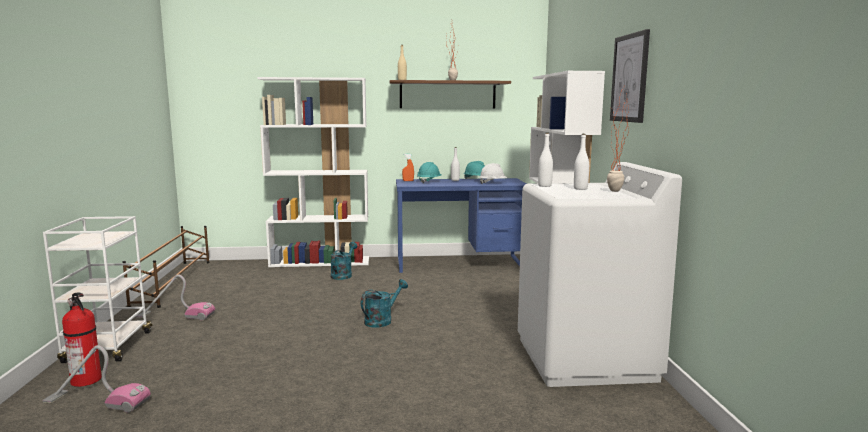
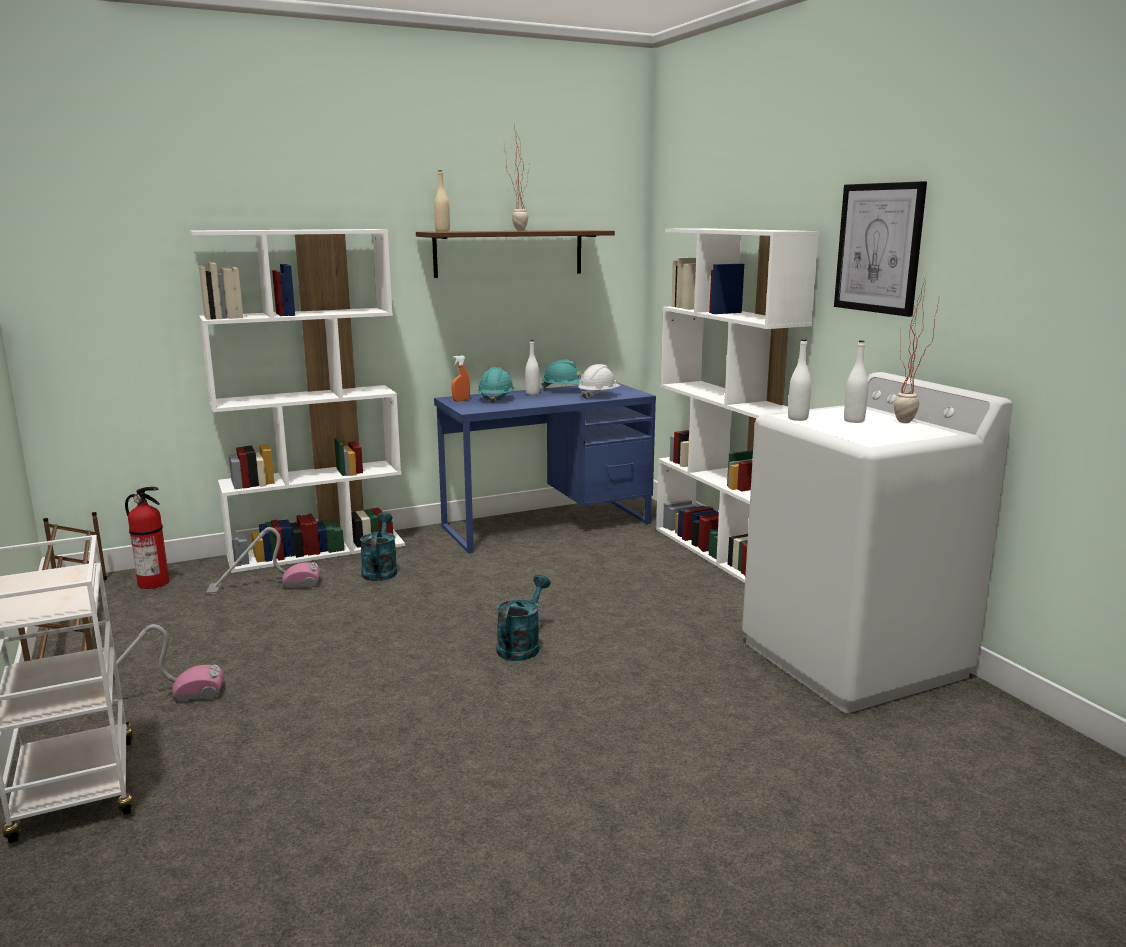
camera: 20 degrees left, 5 degrees up
vacuum cleaner [42,345,151,413] -> vacuum cleaner moved to [206,527,320,594]
fire extinguisher [62,292,102,387] -> fire extinguisher moved to [125,487,169,589]

